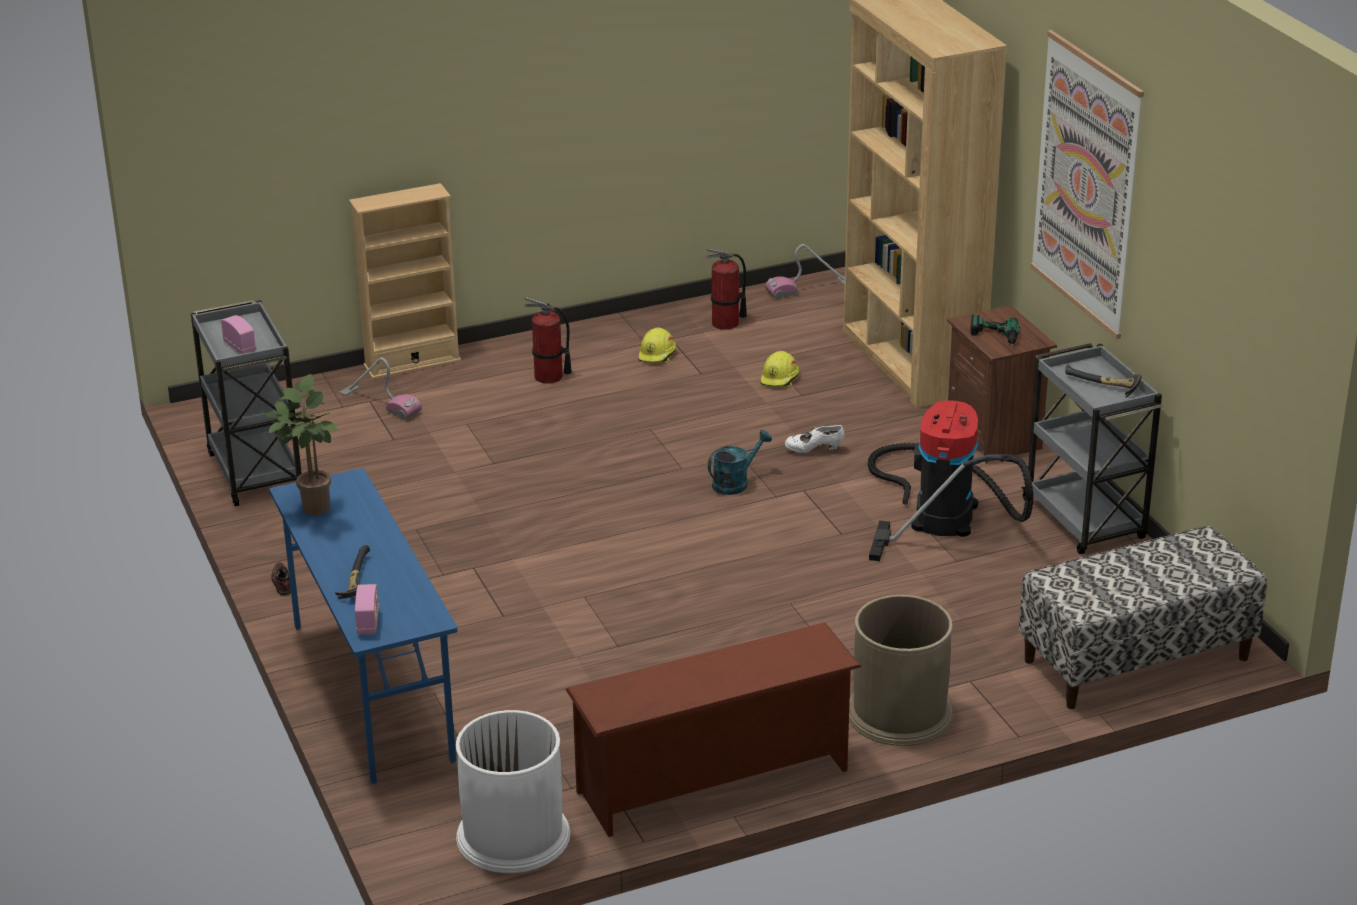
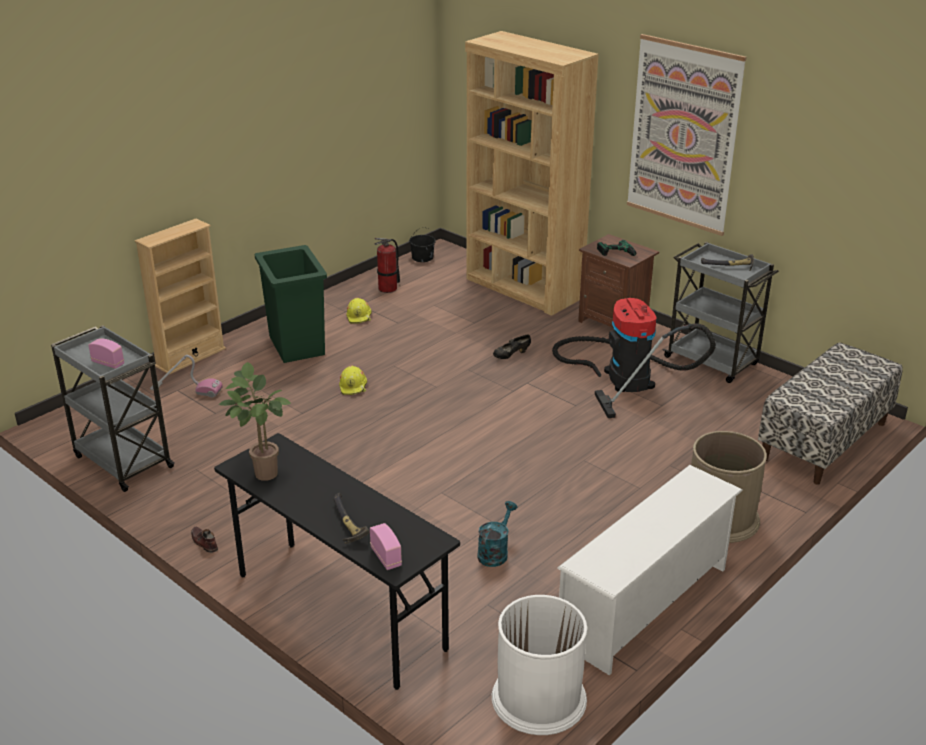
camera: 25 degrees left, 0 degrees up
blue desk [270,468,458,784] -> black desk [214,433,460,690]
fire extinguisher [524,297,572,384] -> green trash can [255,245,327,363]
brown shoe rack [565,622,861,837] -> white shoe rack [557,465,743,675]
turquoise watering can [708,430,772,495] -> turquoise watering can moved to [477,501,517,567]
yellow hard hat [760,351,799,387] -> yellow hard hat moved to [339,366,367,395]
vacuum cleaner [765,244,845,299] -> black bucket [409,227,436,262]
white shoe [785,425,845,453] -> black shoe [493,334,531,359]

